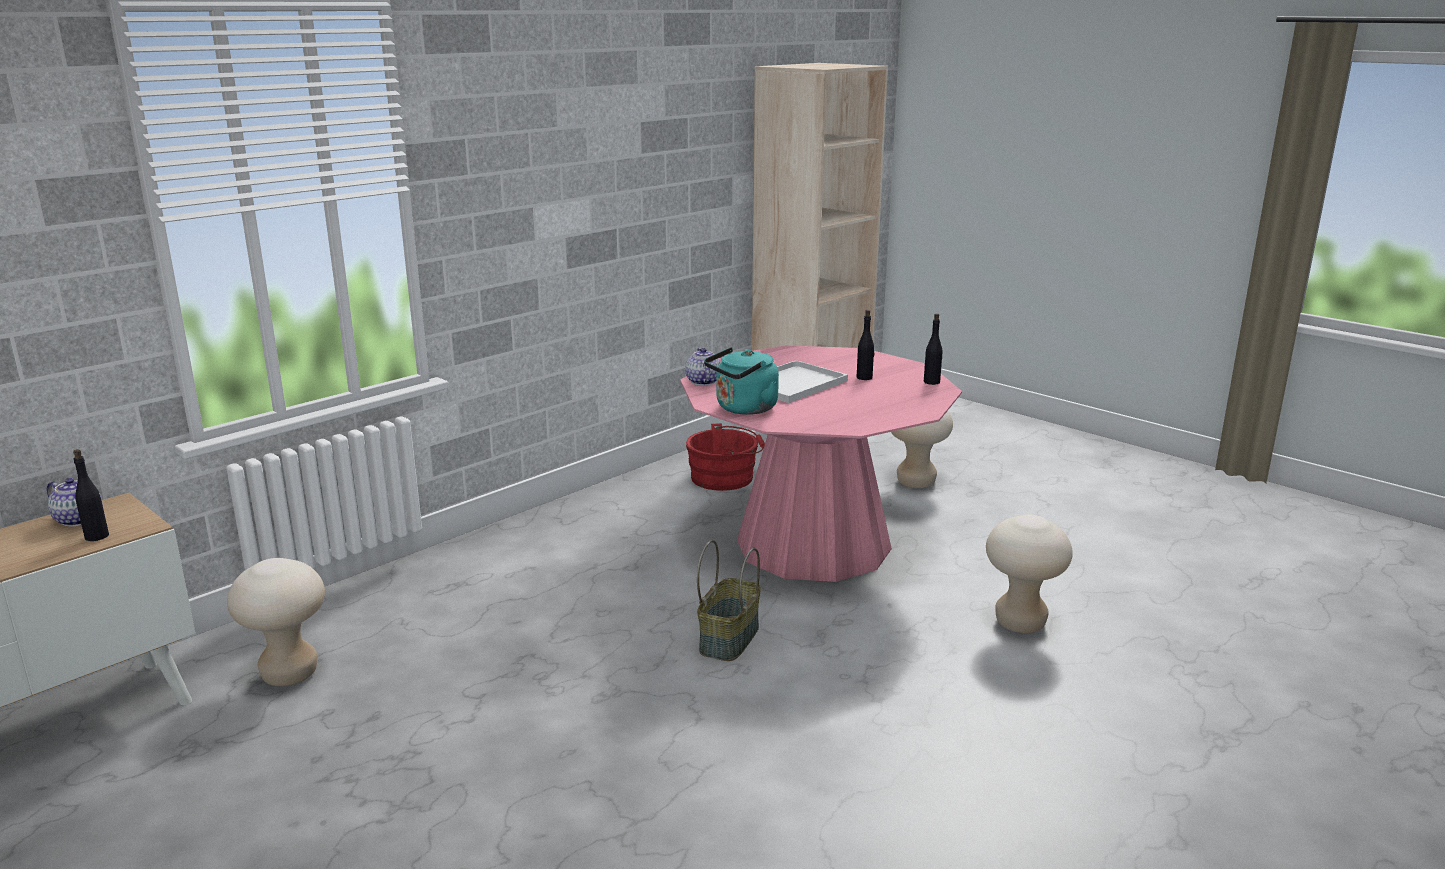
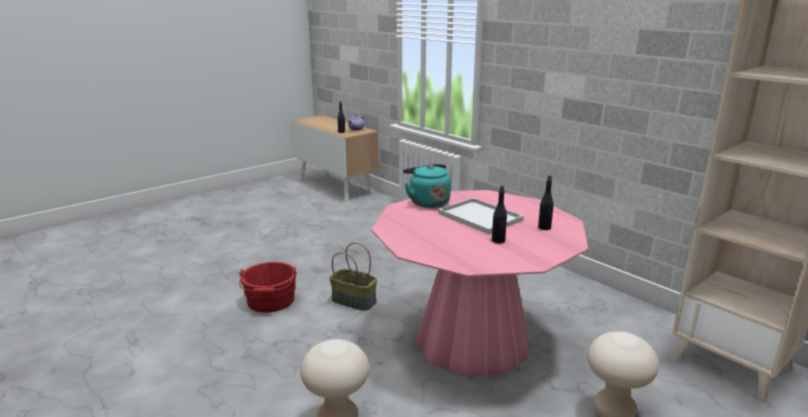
camera: 95 degrees right, 0 degrees up
beige stool [227,558,325,686] -> none
teapot [685,348,721,385] -> none
red bucket [686,423,765,491] -> red bucket moved to [239,262,297,312]
black bottle [924,313,942,385] -> black bottle moved to [538,175,553,230]

